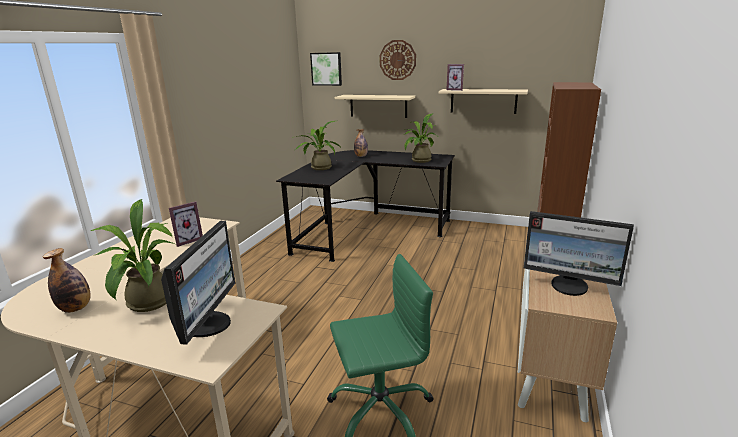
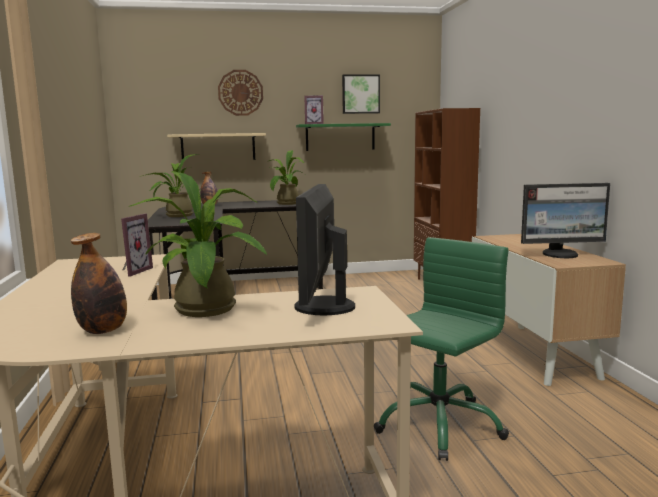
camera: 30 degrees left, 10 degrees down
monitor [161,221,235,345] -> monitor turned 150 degrees counterclockwise [294,184,355,315]
picture [310,52,342,86] -> picture moved to [342,75,380,114]
beige shelf [439,89,528,114] -> green shelf [296,123,391,151]

